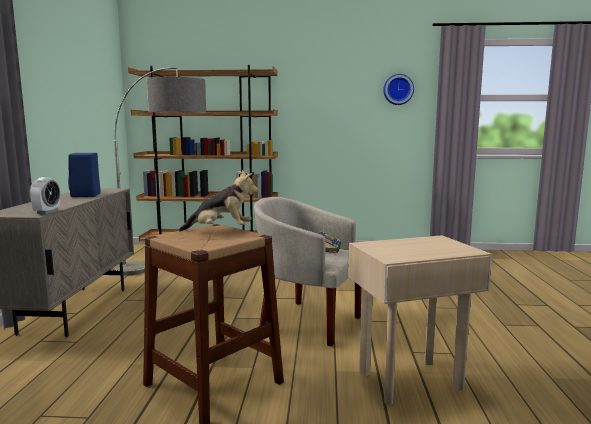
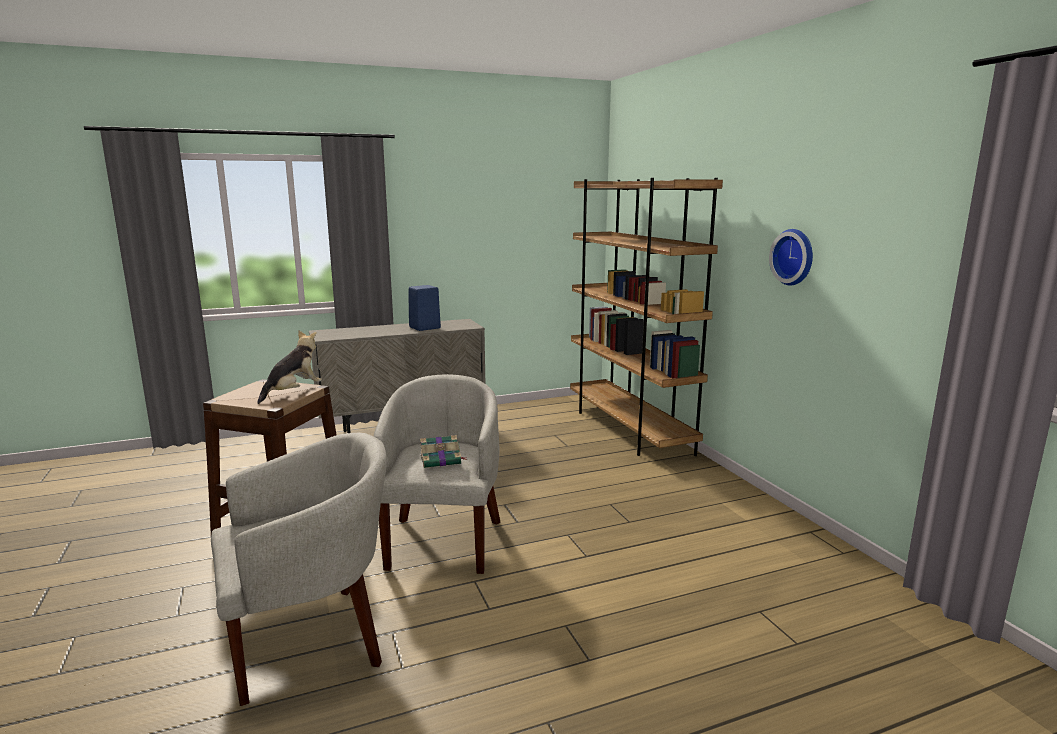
camera: 65 degrees right, 5 degrees up
alarm clock [30,177,60,214] -> none
floor lamp [113,67,206,276] -> none
plush toy [179,170,258,231] -> plush toy turned 120 degrees counterclockwise [257,330,322,404]
beige side table [348,235,492,405] -> beige armchair [211,433,387,706]
wall clock [383,74,414,105] -> wall clock moved to [769,229,813,285]

